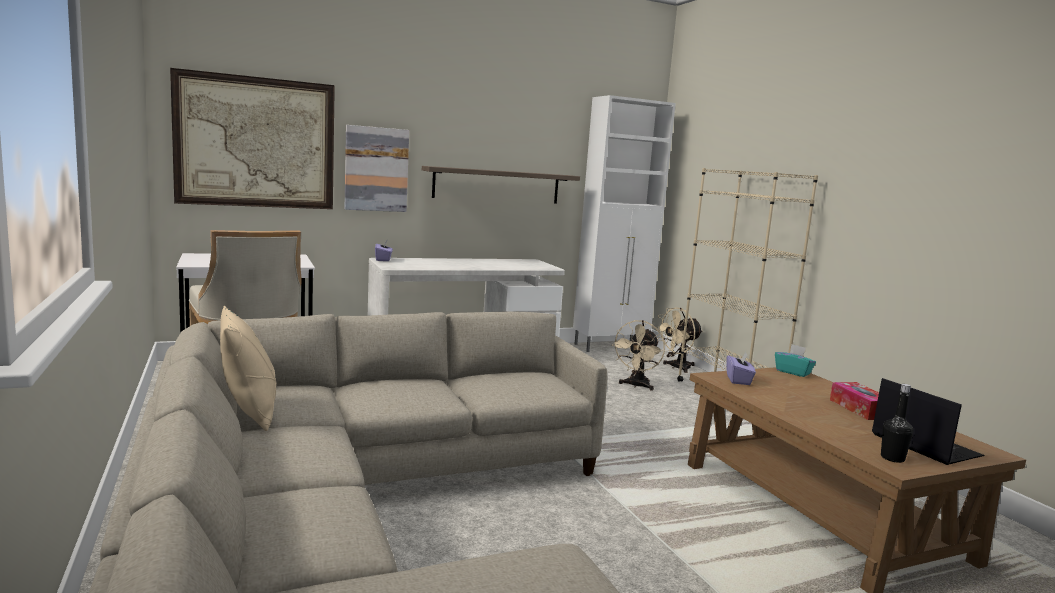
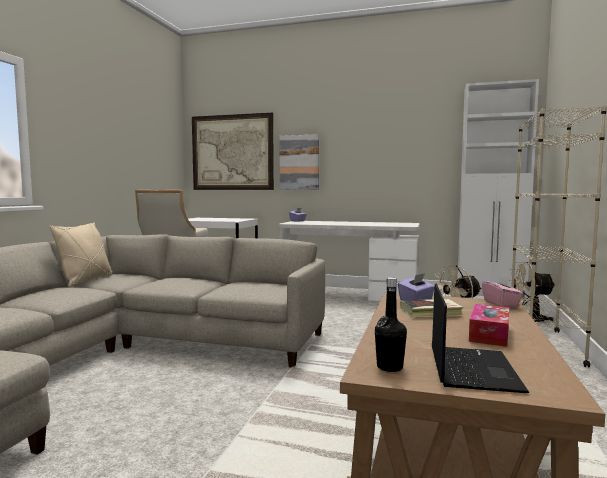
camera: 40 degrees right, 5 degrees down
shelf [422,166,580,204] -> none
turquoise tissue box [775,344,816,377] -> pink tissue box [482,274,523,307]
none -> book [401,299,463,318]

